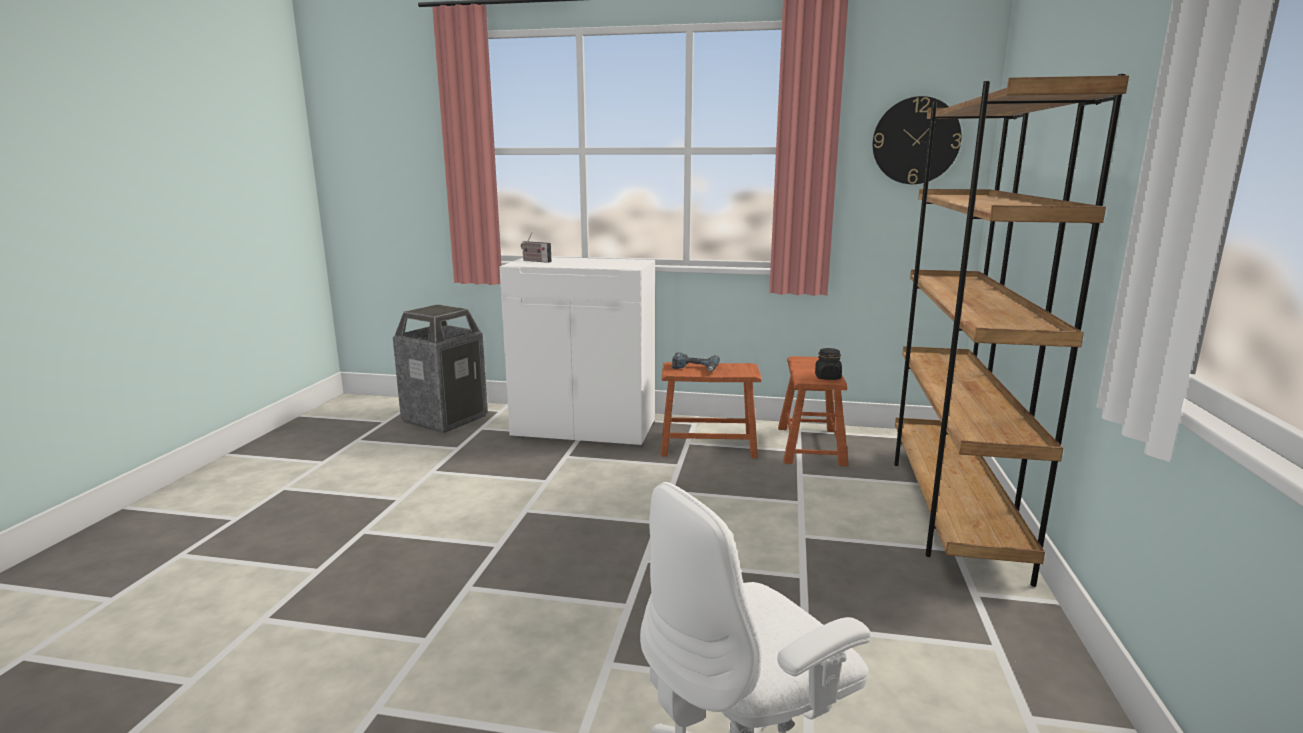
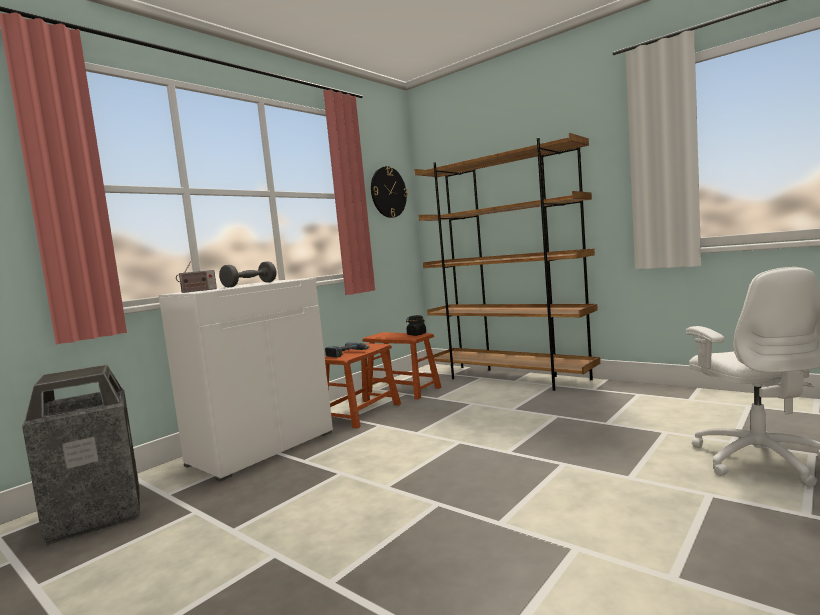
camera: 60 degrees left, 10 degrees down
none -> grey dumbbell [219,261,276,288]

